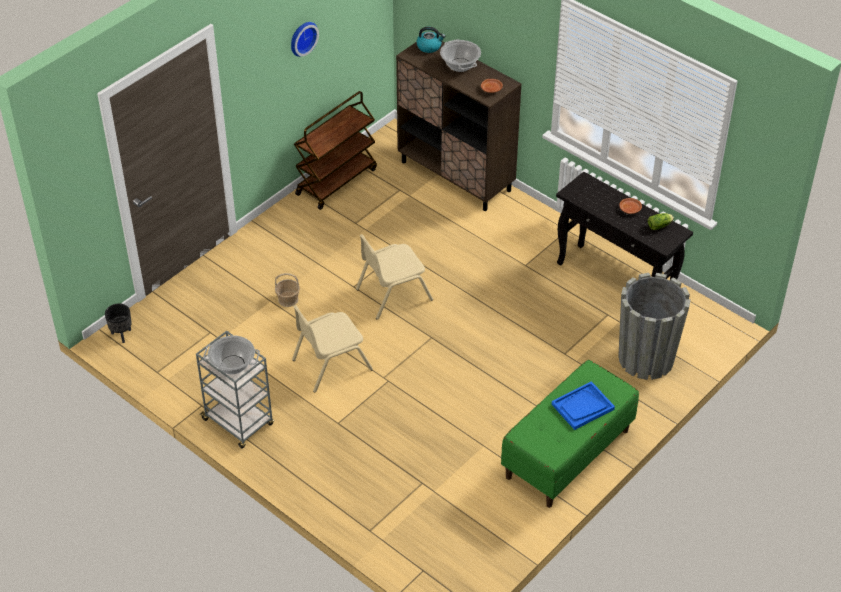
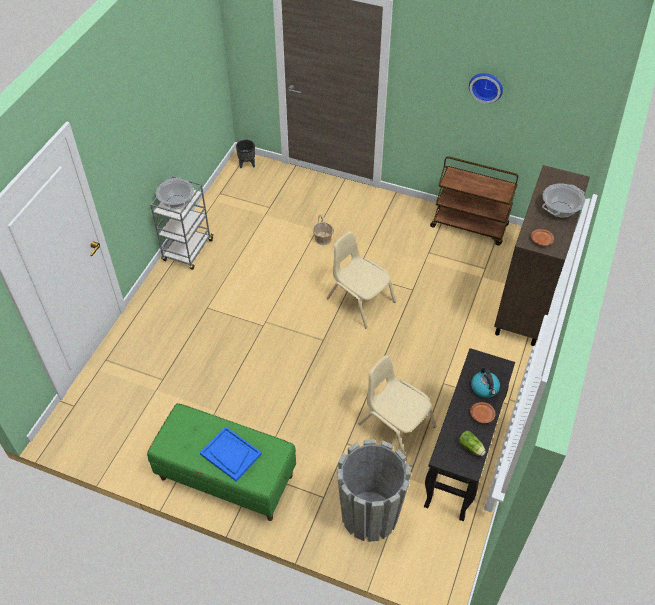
camera: 70 degrees right, 5 degrees up
beige chair [292,305,373,392] -> beige chair moved to [358,355,436,461]
kettle [416,27,445,53] -> kettle moved to [471,367,500,398]

